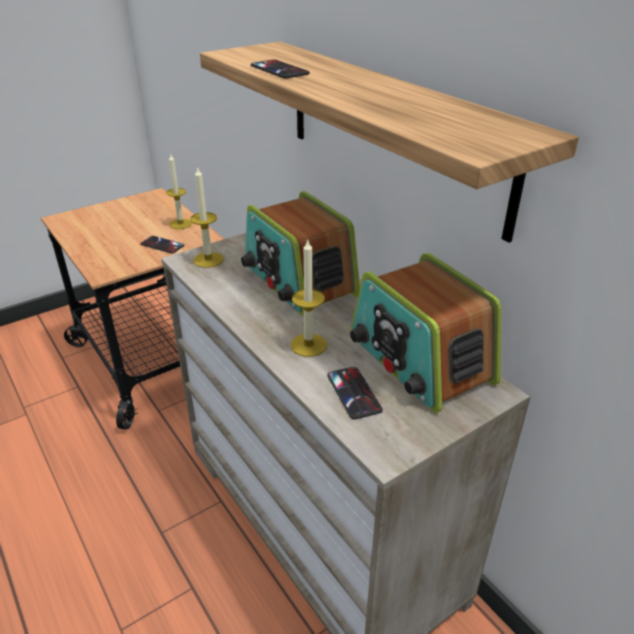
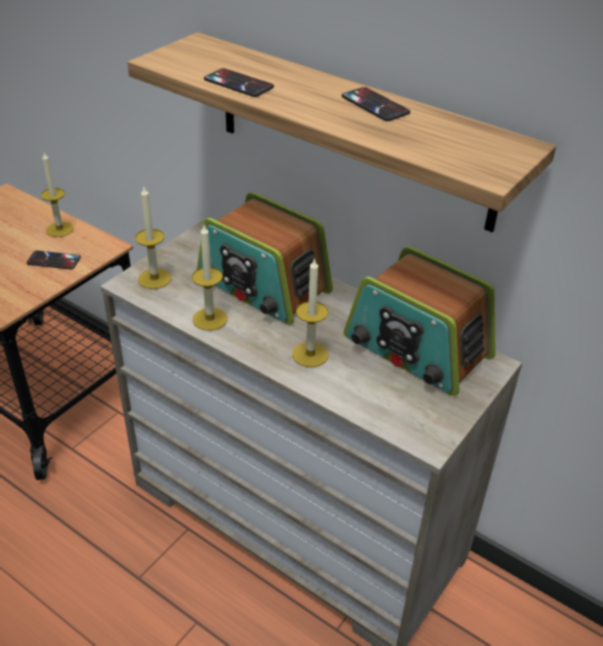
camera: 20 degrees left, 5 degrees up
phone [327,367,383,420] -> phone moved to [342,87,410,121]
none -> candle [192,225,228,331]

